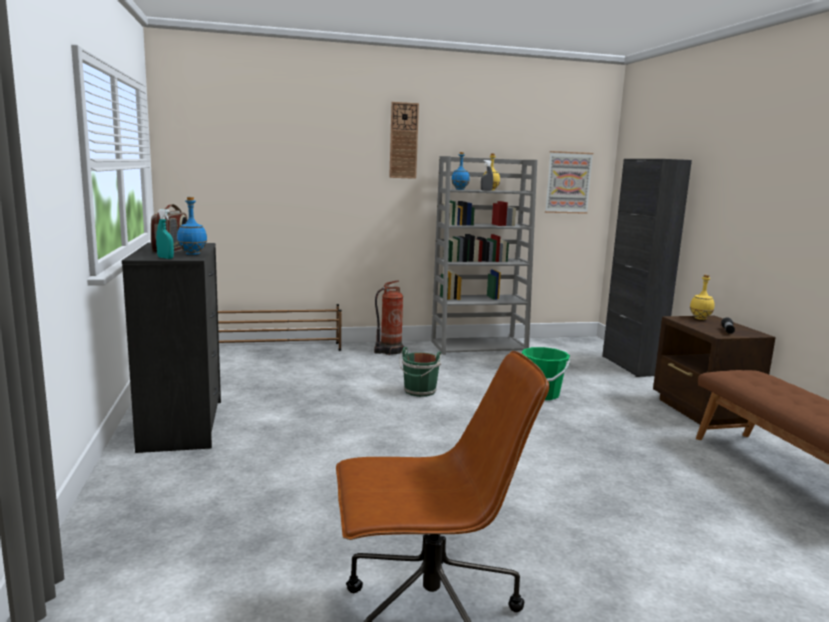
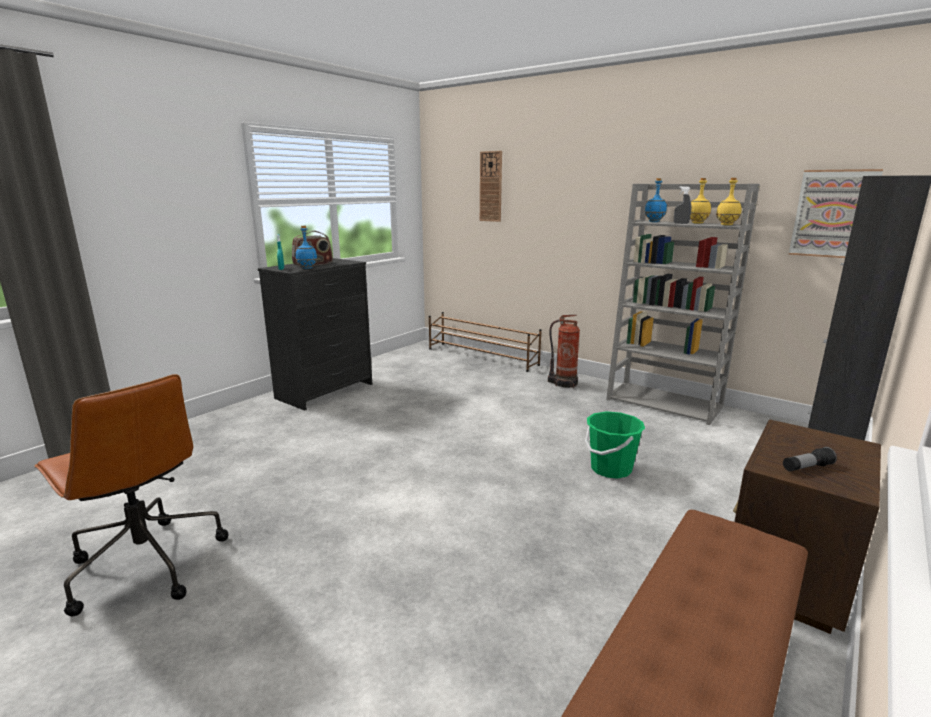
camera: 50 degrees right, 5 degrees up
wall clock [389,102,419,179] -> wall clock moved to [480,151,502,222]
green bucket [399,347,441,397] -> none
yellow bottle [690,275,714,320] -> yellow bottle moved to [716,178,742,225]

